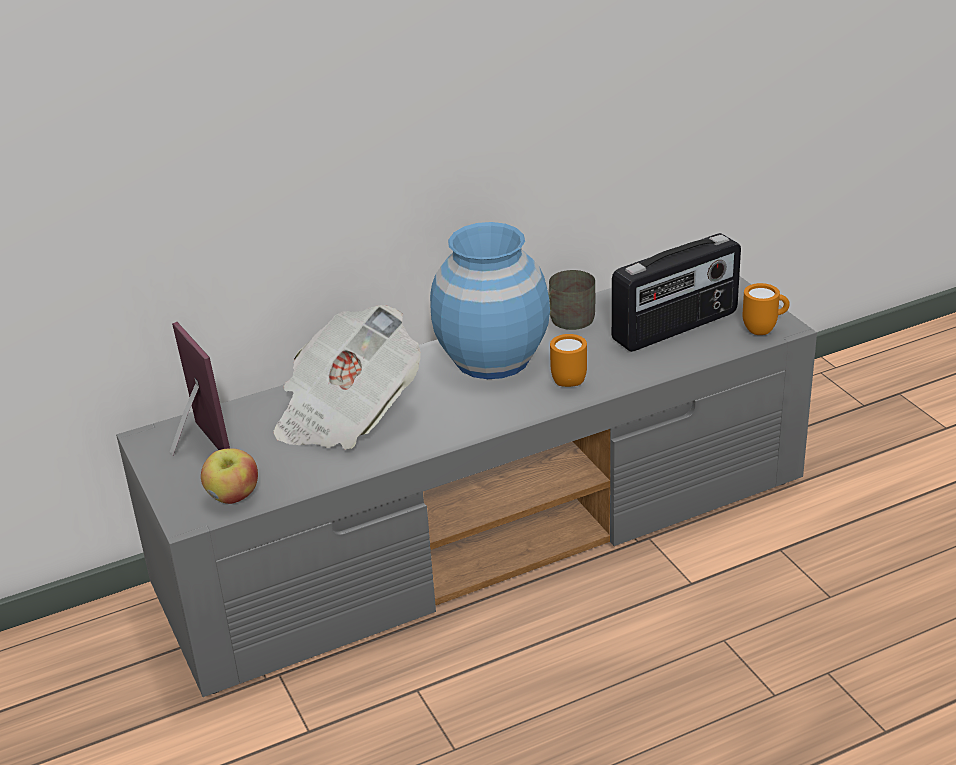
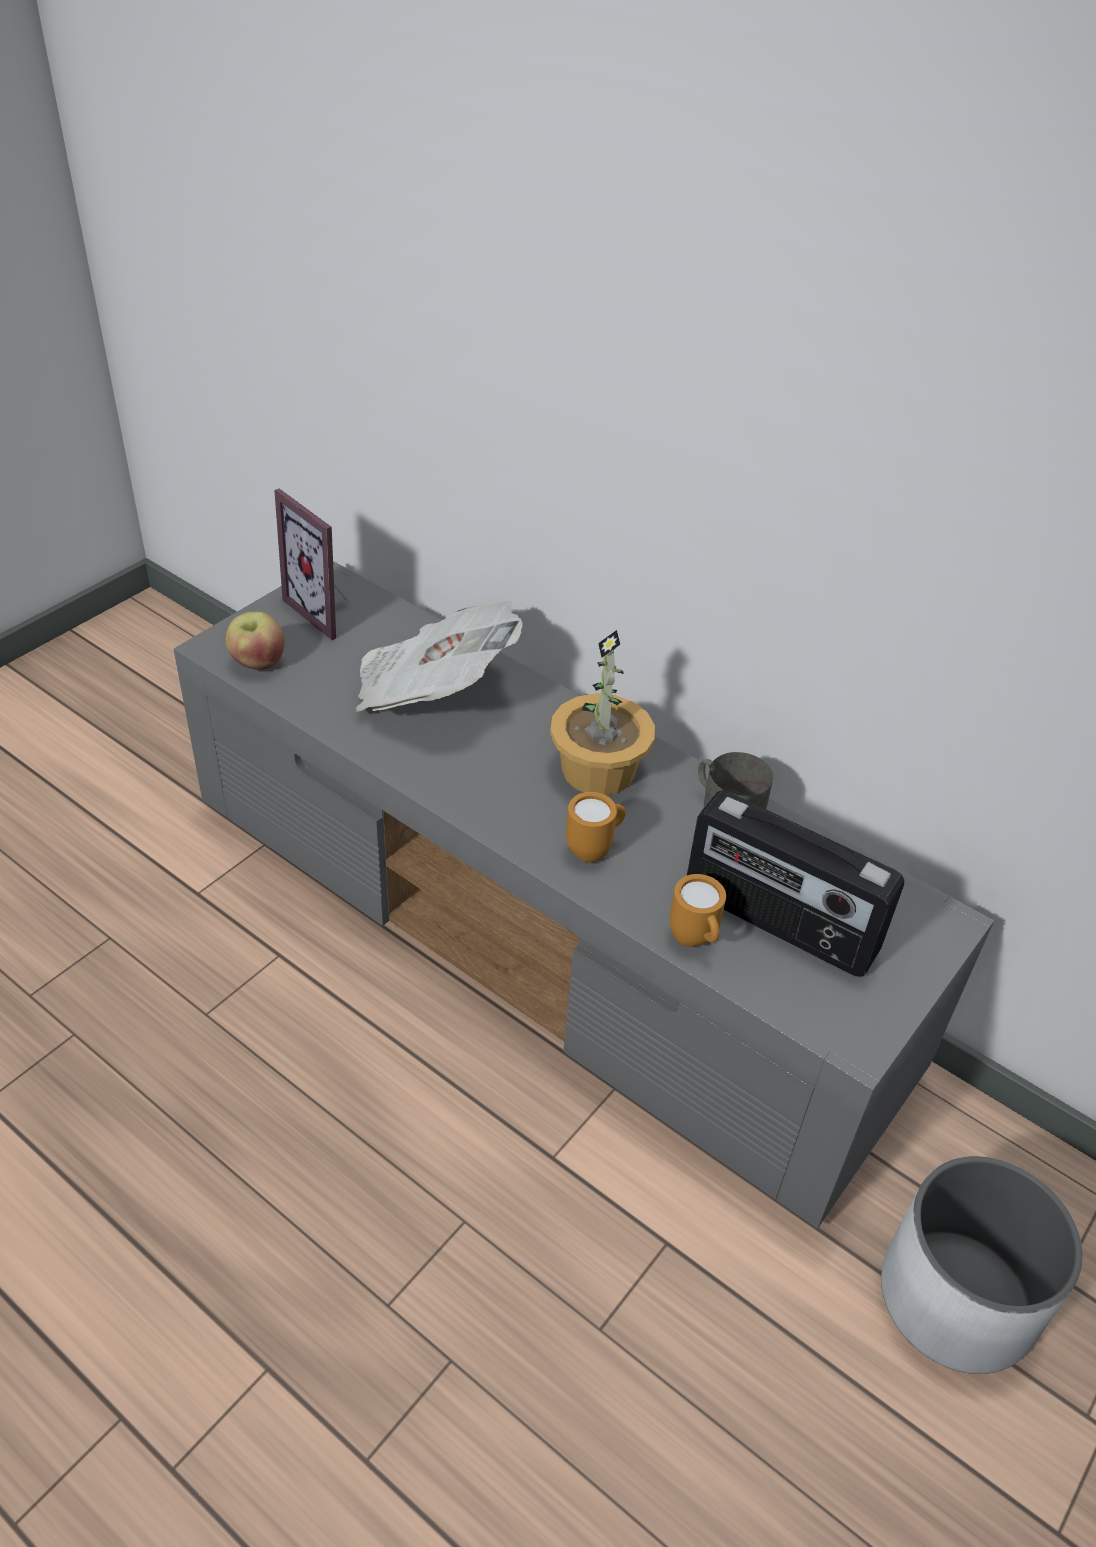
camera: 60 degrees right, 10 degrees up
picture frame [170,322,230,455] -> picture frame turned 105 degrees clockwise [274,489,349,640]
blue vase [430,222,550,379] -> potted plant [550,630,655,795]
orange mug [743,283,790,335] -> orange mug moved to [670,874,726,947]
none -> white planter [881,1156,1082,1374]

